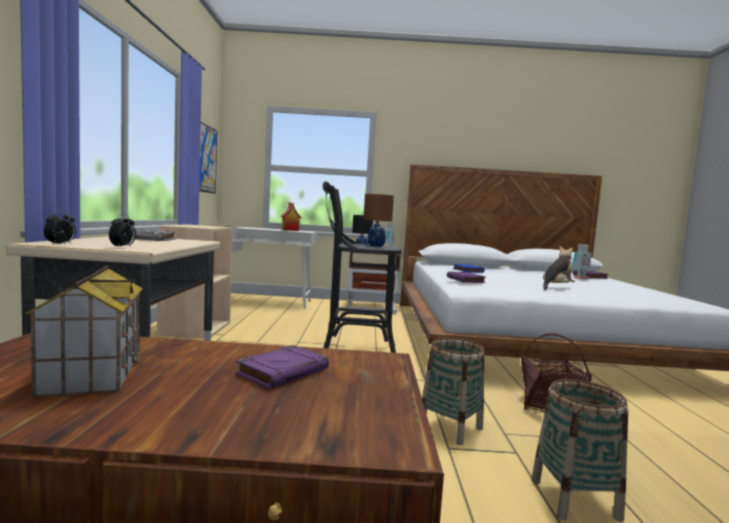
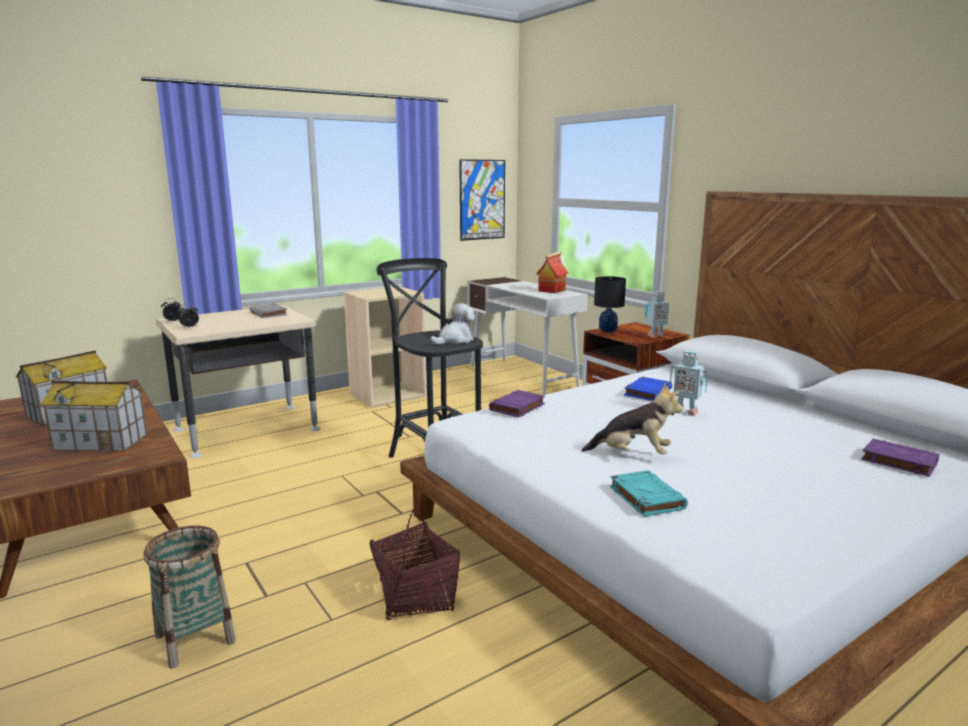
camera: 55 degrees right, 10 degrees up
purple book [236,345,329,389] -> toy house [41,381,148,452]
brown table lamp [363,194,394,247] -> plush toy [430,303,475,344]
basket [422,338,485,445] -> none
toy robot [573,244,592,280] -> toy robot moved to [670,350,707,416]
none -> turquoise book [610,470,688,517]

